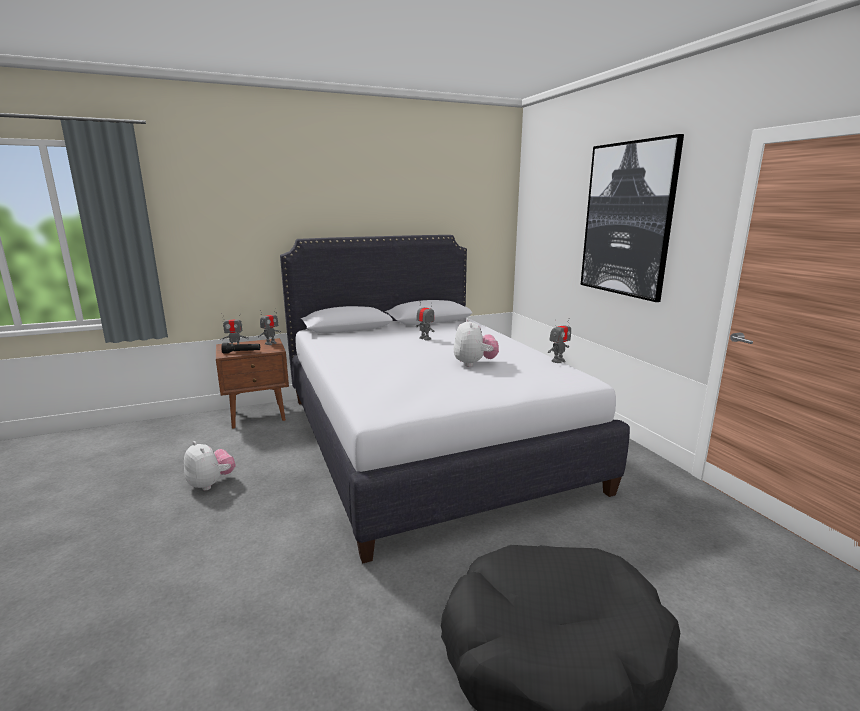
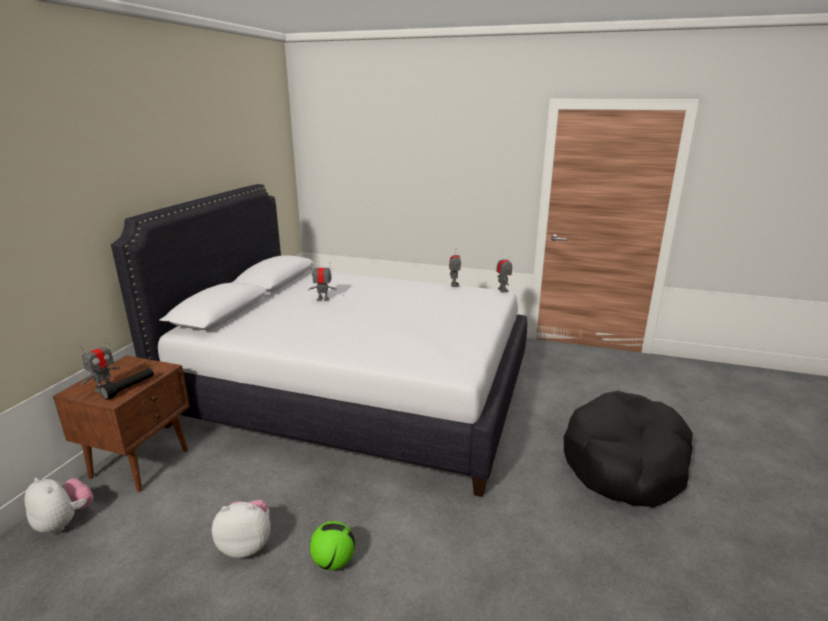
camera: 50 degrees left, 5 degrees up
toy robot [258,308,281,345] -> toy robot moved to [496,252,512,293]
plush toy [453,318,499,367] -> plush toy moved to [24,477,94,533]
picture [581,134,684,302] -> none
none -> football [310,521,355,570]

